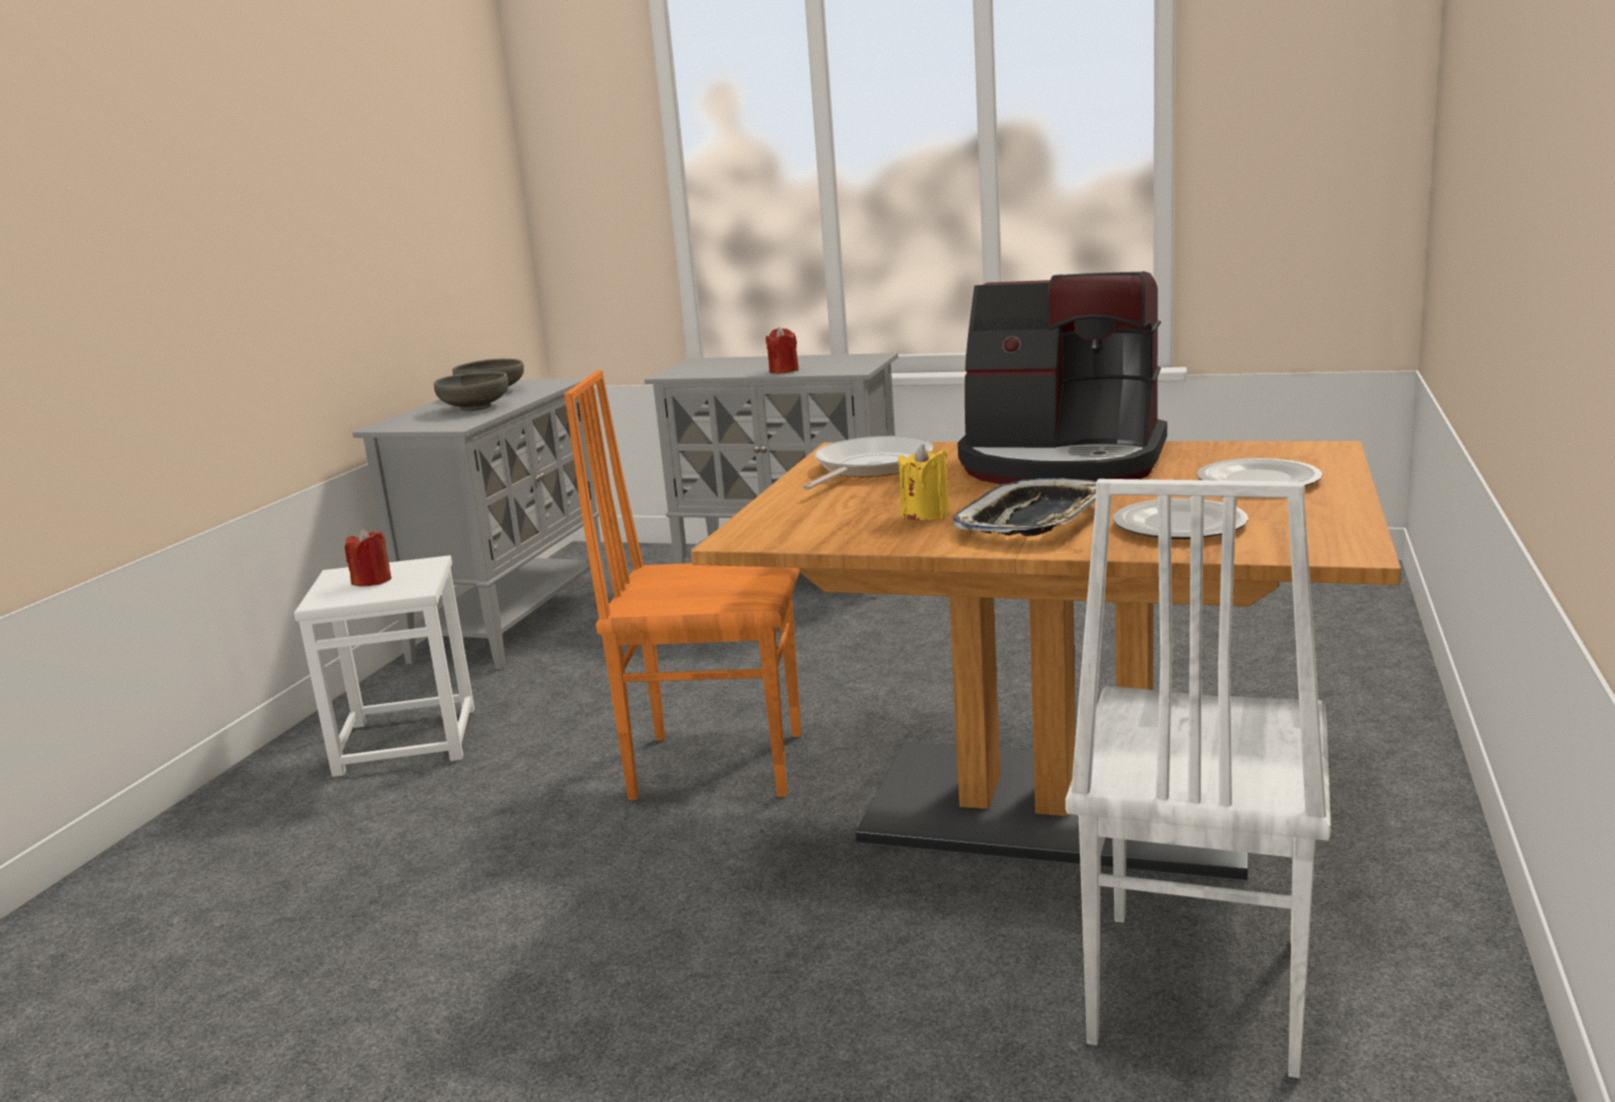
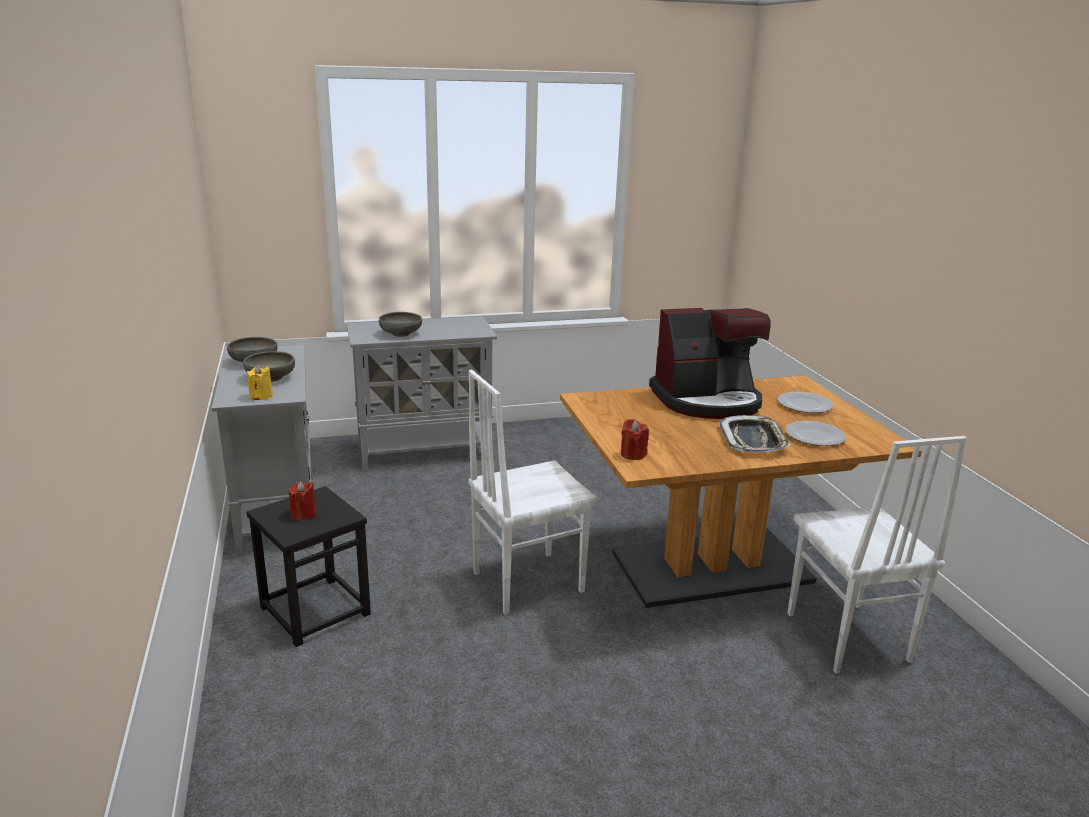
camera: 35 degrees left, 5 degrees up
white stool [294,555,475,777] -> black stool [247,486,371,647]
orange chair [564,370,801,800] -> white chair [468,370,599,614]
red candle [765,327,799,374] -> red candle moved to [621,419,649,460]
frying pan [803,436,933,490] -> none
yellow candle [898,443,950,520] -> yellow candle moved to [247,365,273,400]
none -> grey bowl [379,312,422,337]

